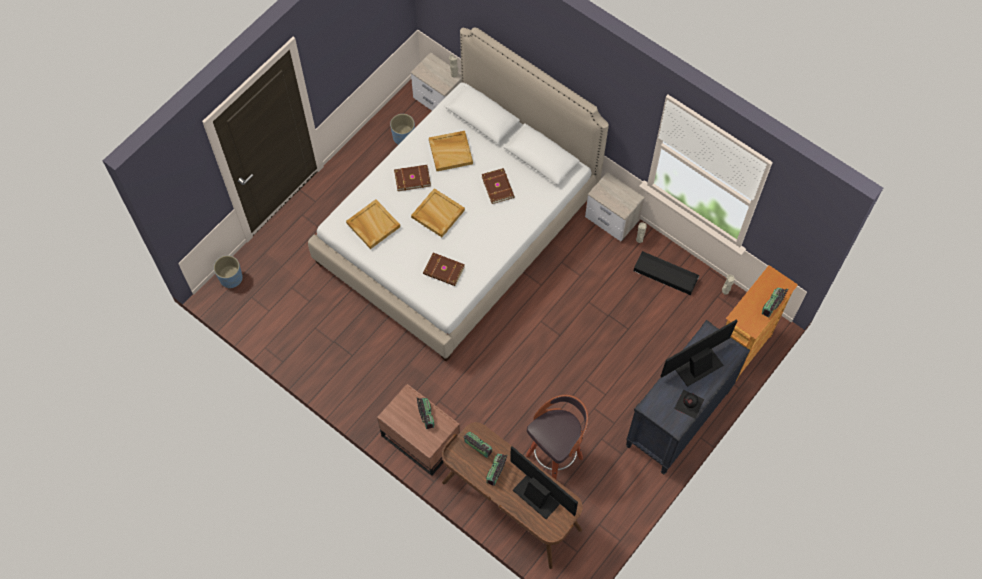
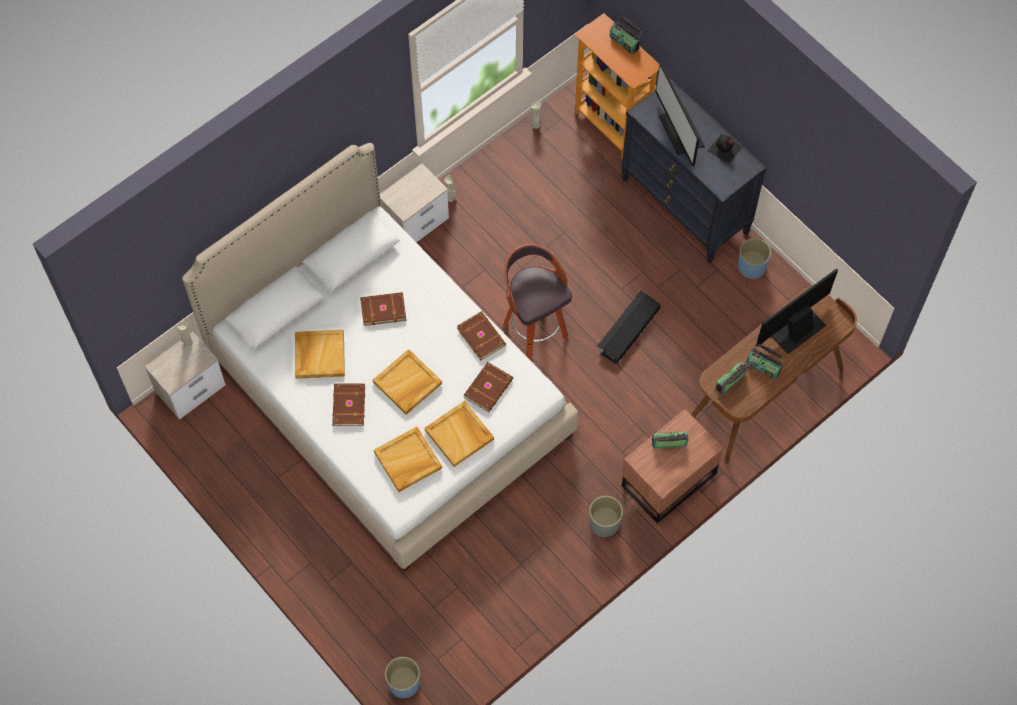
camera: 80 degrees left, 0 degrees up
blue planter [390,114,415,145] -> blue planter moved to [738,238,771,279]
stool [526,395,588,480] -> stool moved to [503,244,572,360]
black storage box [634,251,700,295] -> black storage box moved to [597,291,661,365]
none -> beige tray [425,401,494,467]
none -> brown book [457,311,506,360]
none -> grey planter [589,496,623,537]

